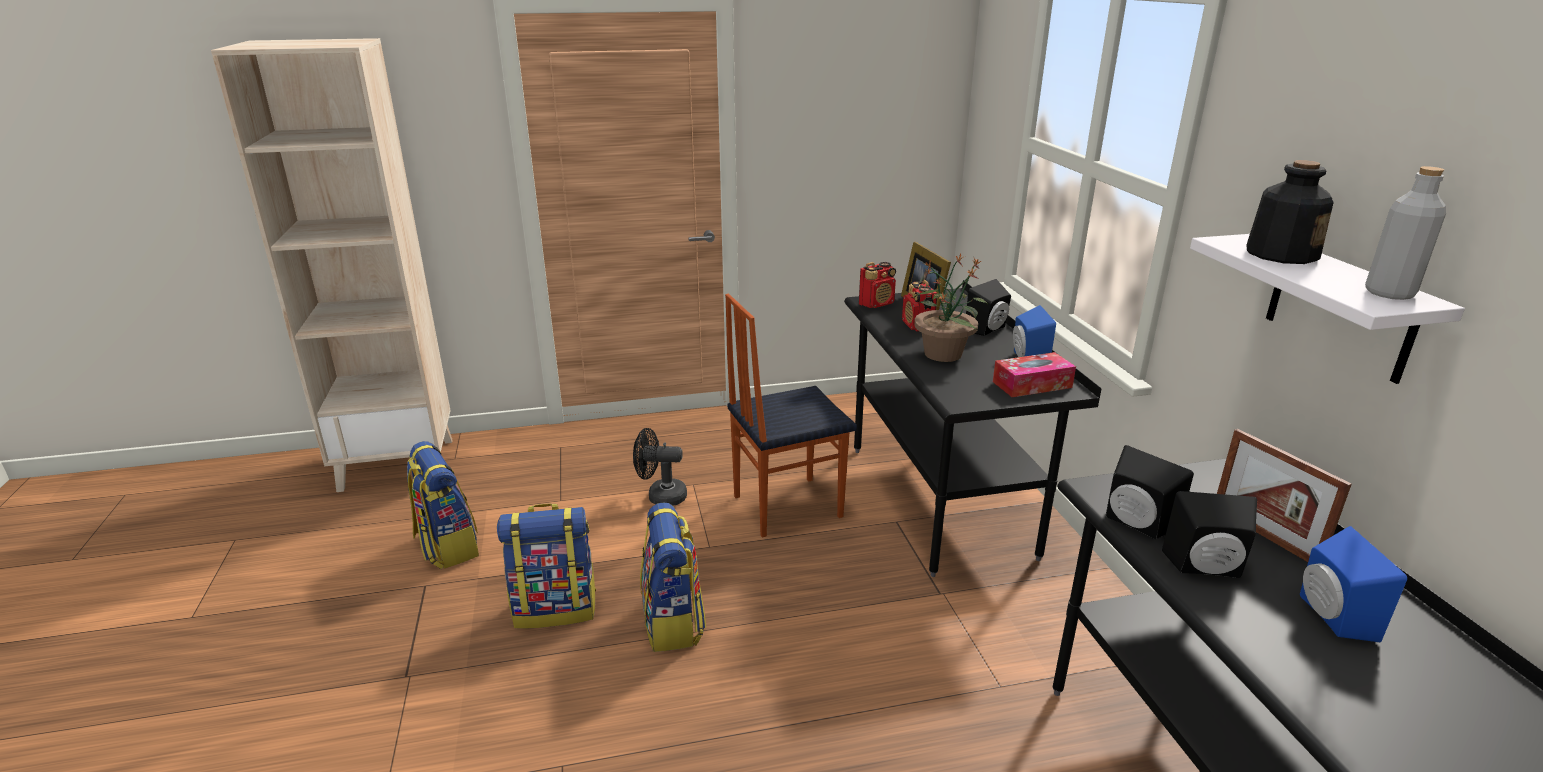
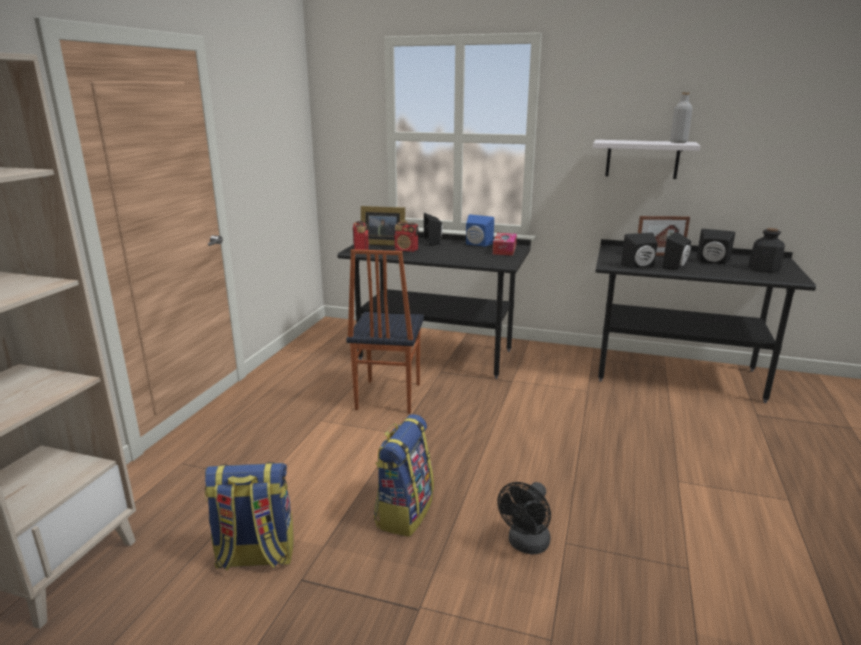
camera: 60 degrees left, 5 degrees down
black fan [633,428,687,506] -> black fan moved to [497,482,551,555]
backpack [640,502,706,652] -> none
potted plant [914,254,988,362] -> none
bottle [1246,160,1334,264] -> bottle moved to [748,228,785,273]
blue speaker [1300,526,1407,642] -> black speaker [697,229,735,265]

